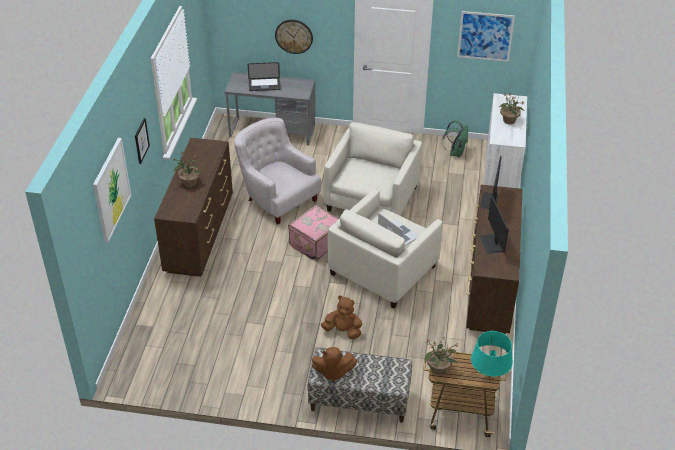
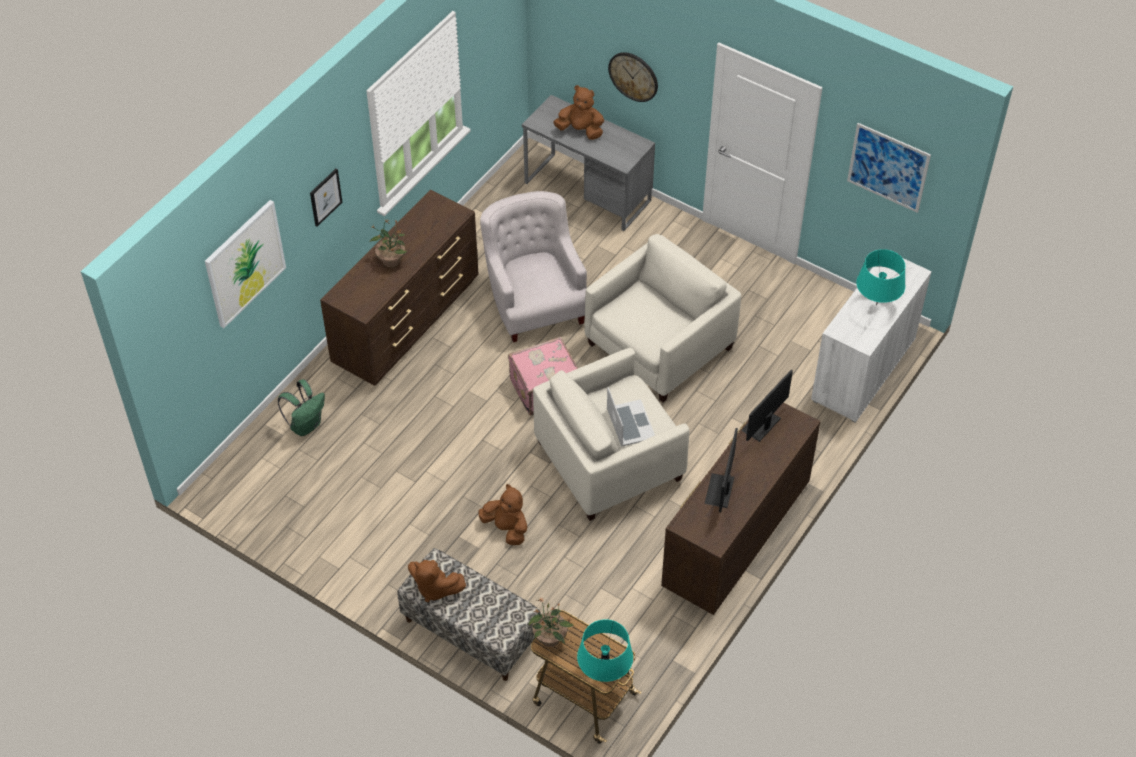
camera: 25 degrees right, 10 degrees up
laptop [248,62,281,91] -> brown plush toy [553,85,604,140]
green backpack [442,120,468,157] -> green backpack moved to [278,379,325,436]
potted plant [499,93,524,124] -> turquoise table lamp [856,249,905,305]

